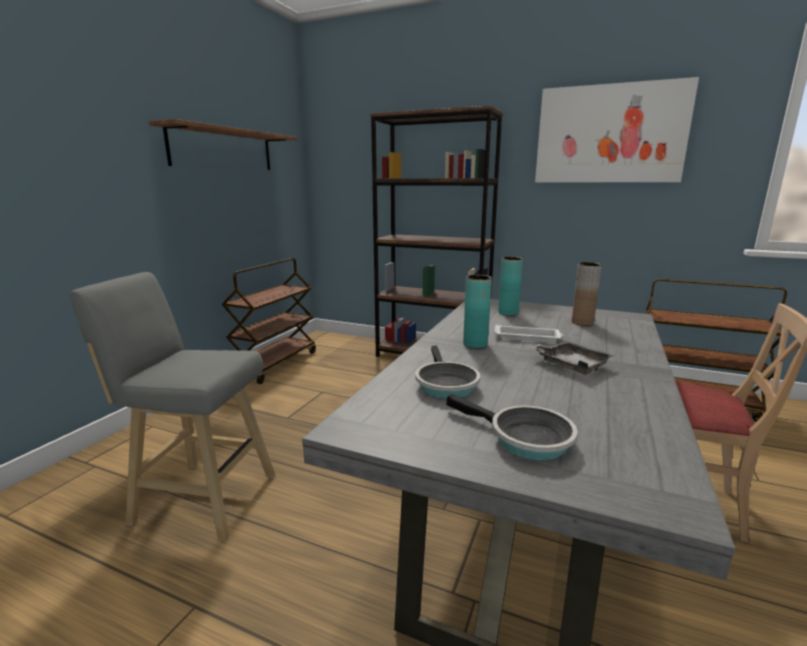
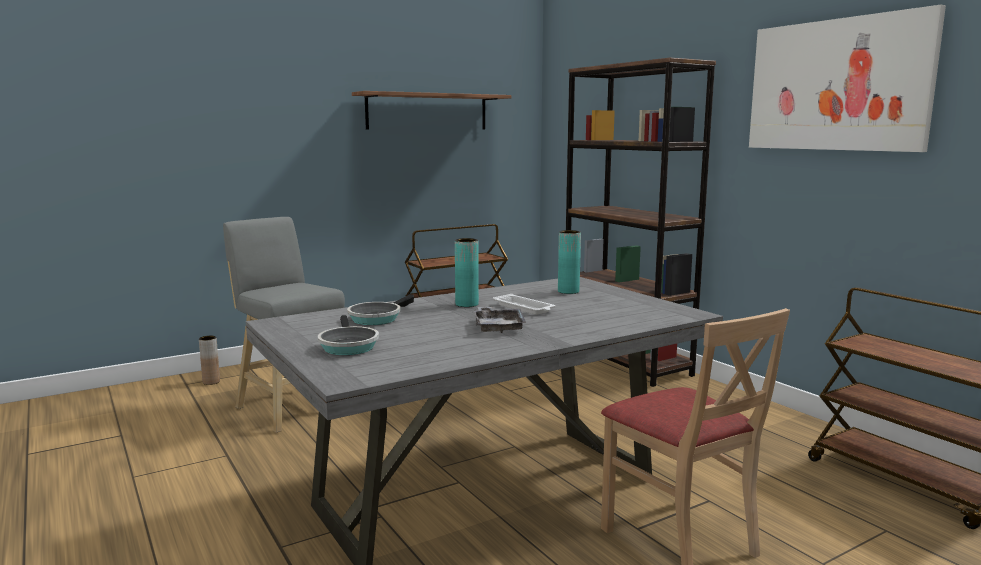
camera: 35 degrees right, 5 degrees down
brown vase [572,262,602,326] -> brown vase moved to [199,336,220,385]

